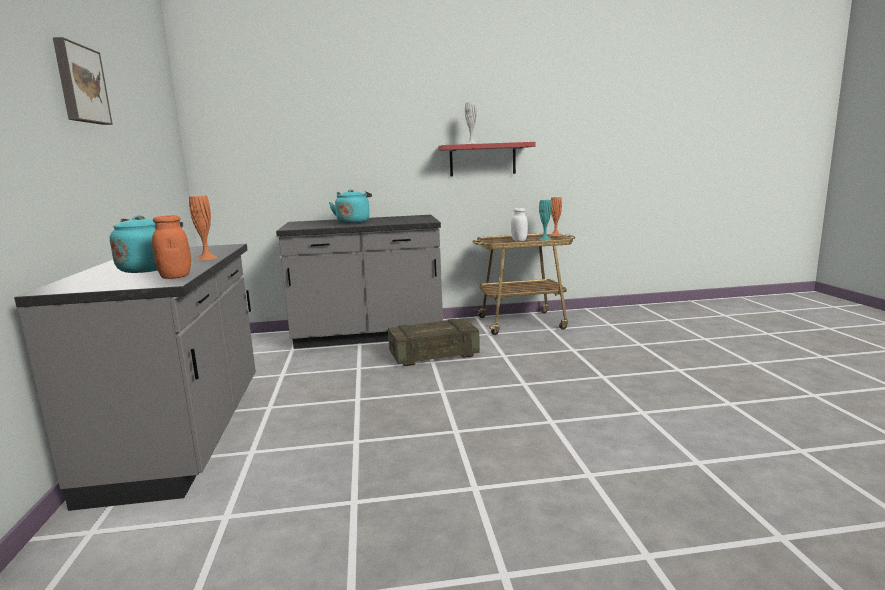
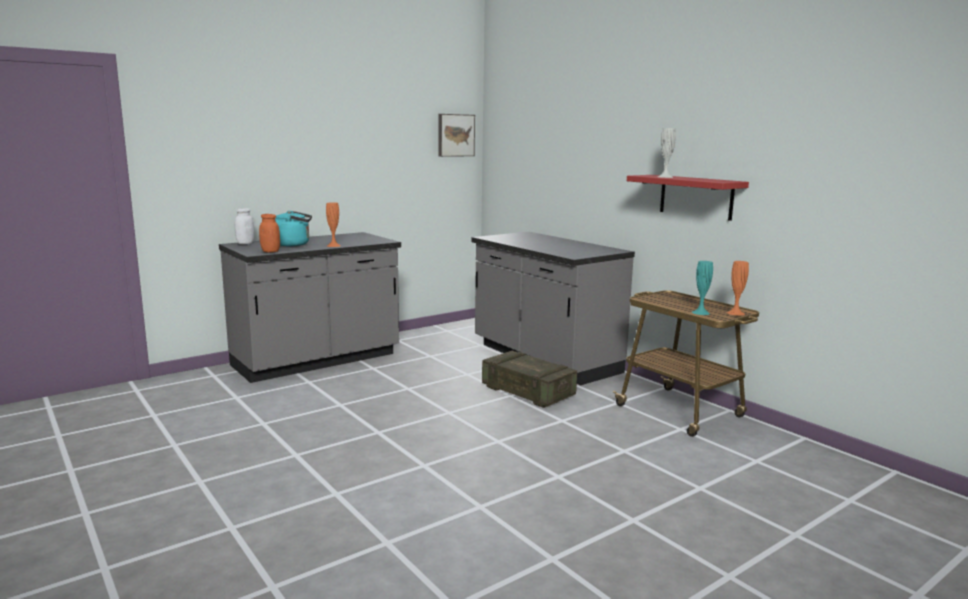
camera: 60 degrees right, 0 degrees up
picture [53,37,113,125] -> picture moved to [438,114,475,157]
turquoise kettle [329,189,372,223] -> none
white jar [511,208,528,241] -> white jar moved to [235,208,255,244]

